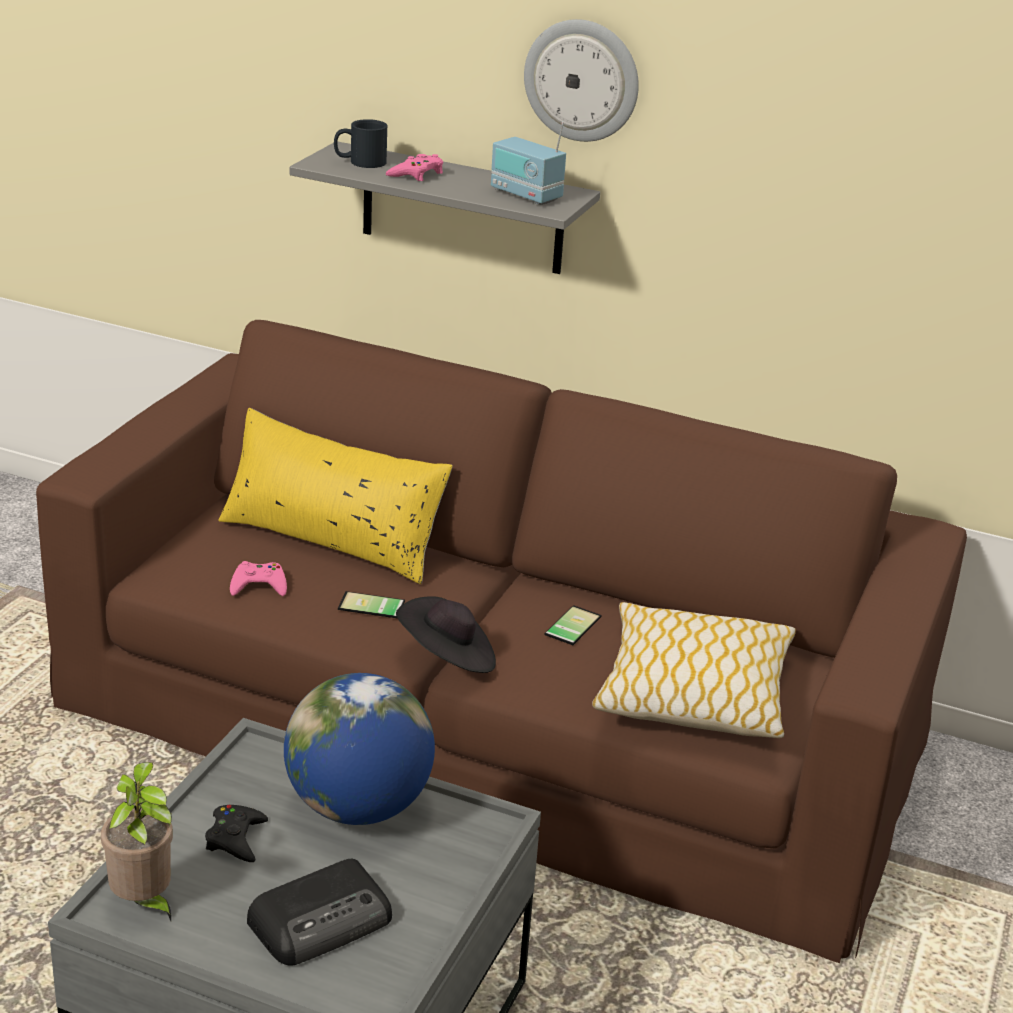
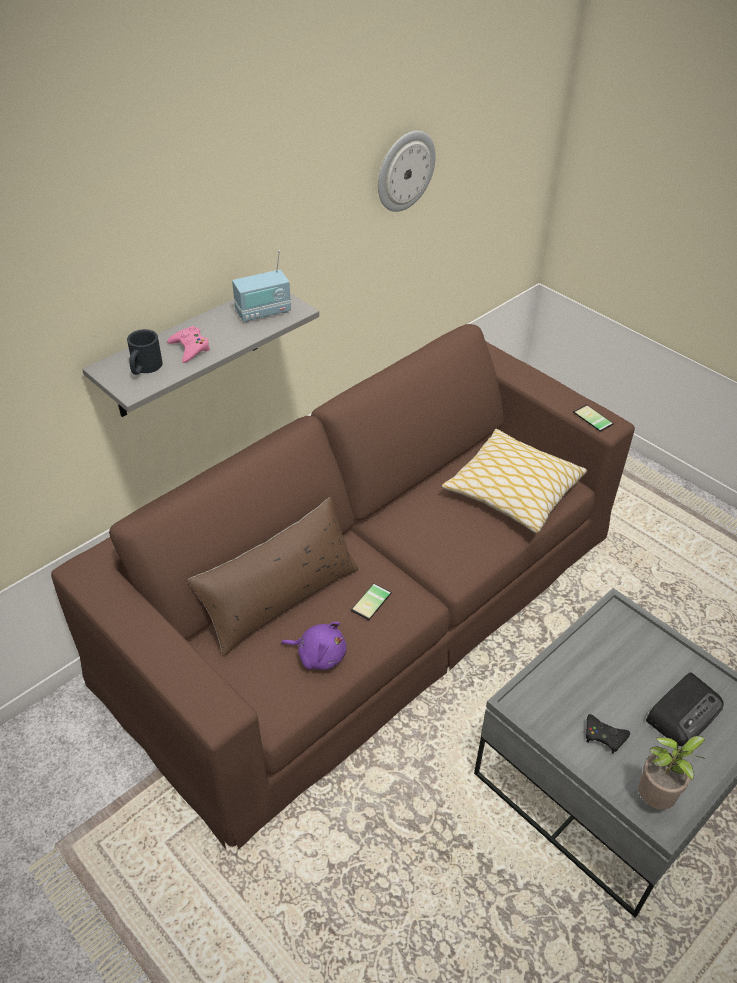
camera: 65 degrees left, 15 degrees up
yellow pillow [218,408,453,584] -> brown pillow [188,497,359,656]
pink game controller [230,561,287,596] -> purple plush toy [281,622,347,670]
radio [247,859,392,965] -> radio turned 60 degrees clockwise [646,673,723,746]
globe [284,673,435,825] -> none
black hat [396,596,496,673] -> none
wall clock [524,19,639,142] -> wall clock moved to [378,131,436,212]
phone [544,605,601,645] -> phone moved to [573,404,614,432]

